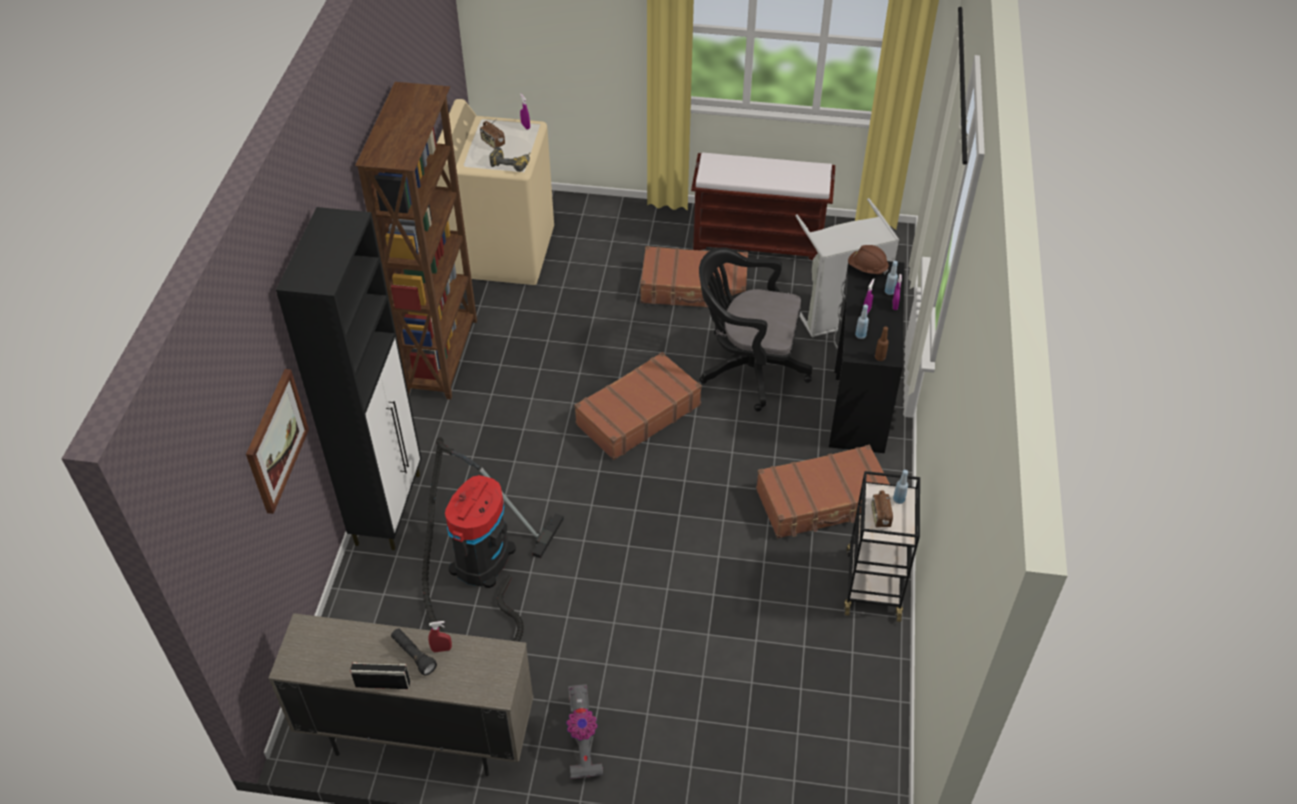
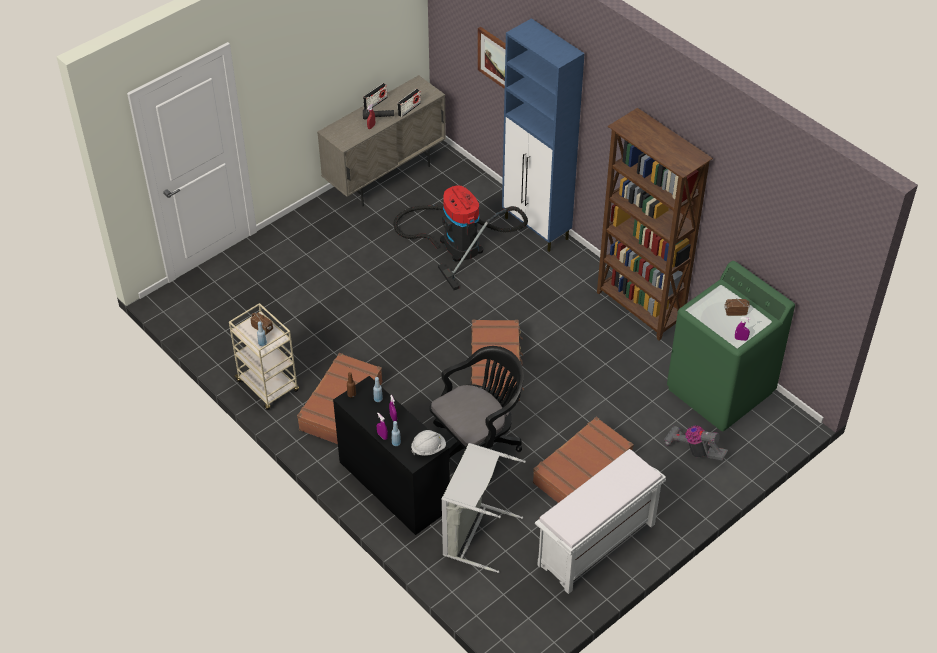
camera: 130 degrees right, 0 degrees up
black cabinet [276,207,422,550] -> blue cabinet [502,18,585,252]
beige washing machine [437,99,554,285] -> green washing machine [667,261,795,431]
power drill [489,147,530,172] -> none
vacuum cleaner [566,684,603,779] -> vacuum cleaner moved to [664,425,728,460]
brown bench [691,152,835,260] -> white bench [535,449,666,594]
black cart [844,471,920,622] -> beige cart [229,303,299,410]
brown hard hat [848,245,889,275] -> white hard hat [411,430,446,456]
none -> radio [397,89,421,117]

